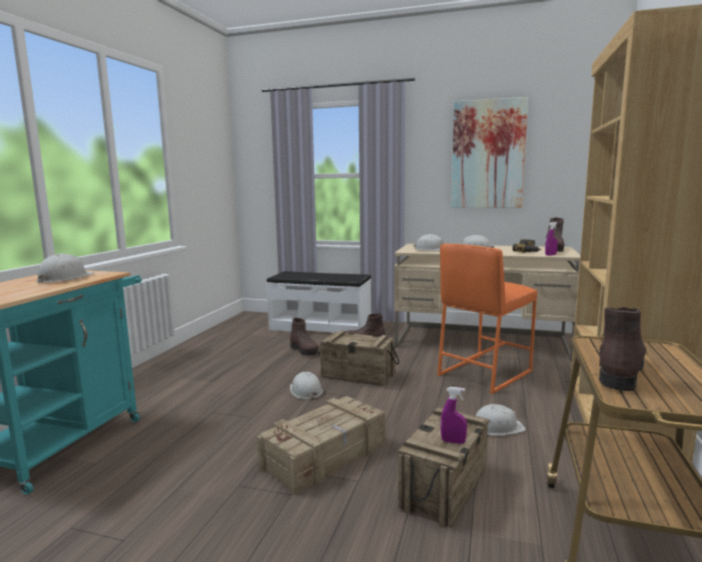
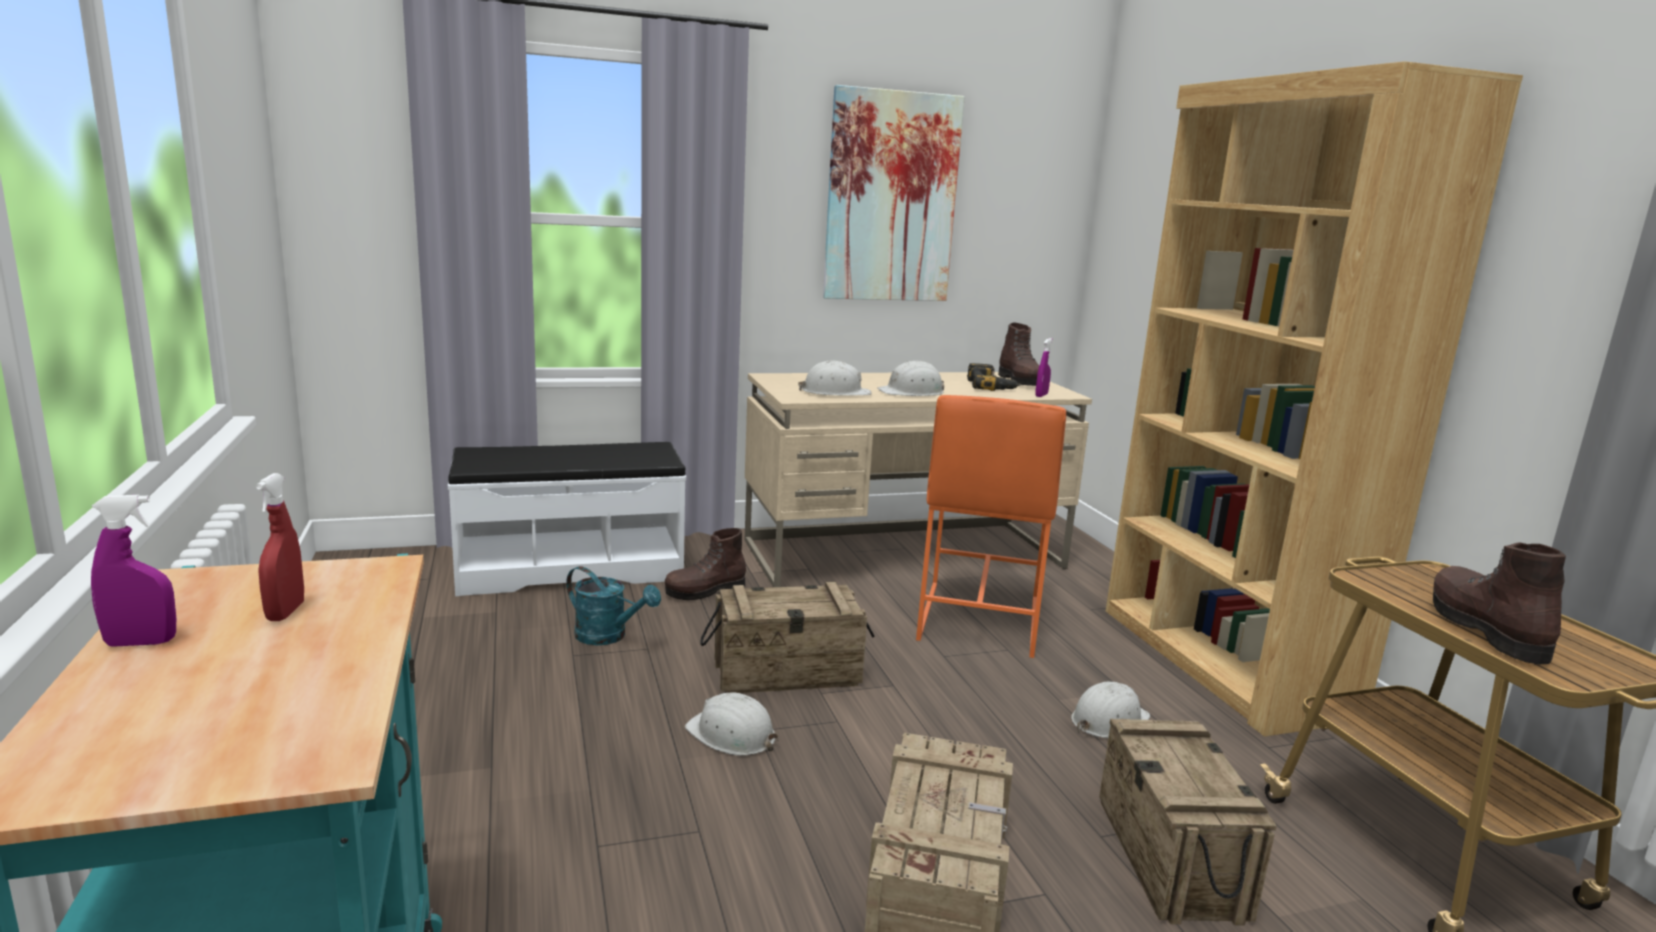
camera: 35 degrees left, 5 degrees up
white hard hat [36,254,94,283] -> red spray bottle [256,473,304,621]
brown boot [290,318,319,356] -> turquoise watering can [566,566,661,645]
purple spray bottle [441,387,467,444] -> purple spray bottle moved to [91,495,176,647]

